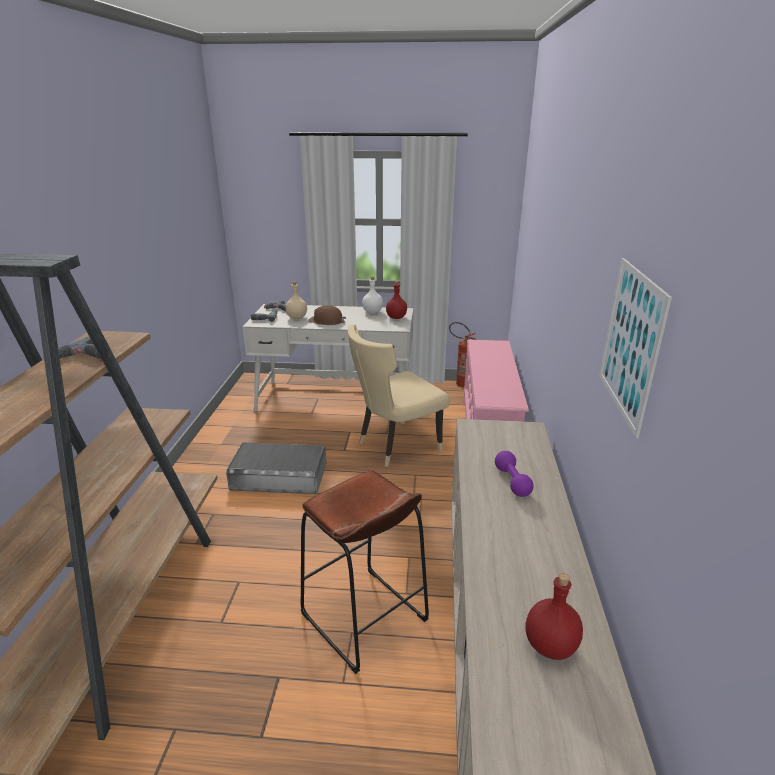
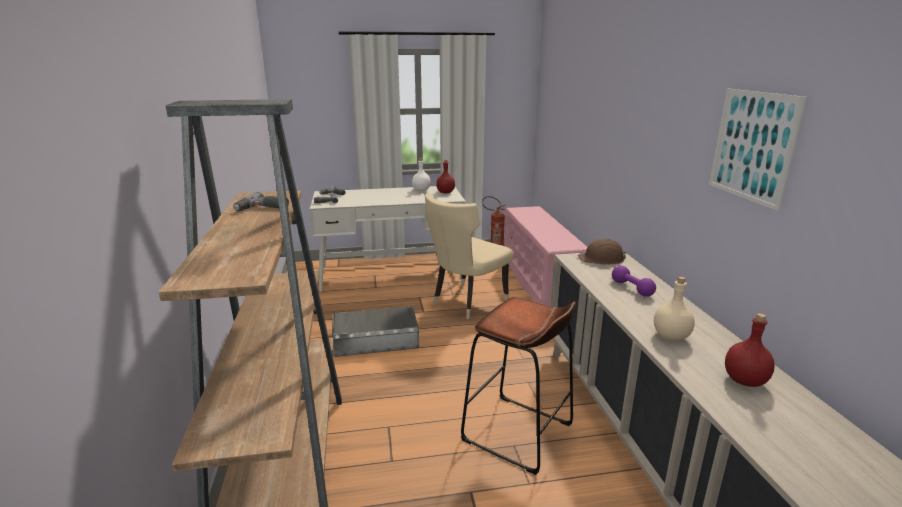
camera: 15 degrees left, 5 degrees down
beige bottle [286,281,307,319] -> beige bottle moved to [654,277,695,341]
brown hard hat [308,305,346,325] -> brown hard hat moved to [578,239,626,264]

